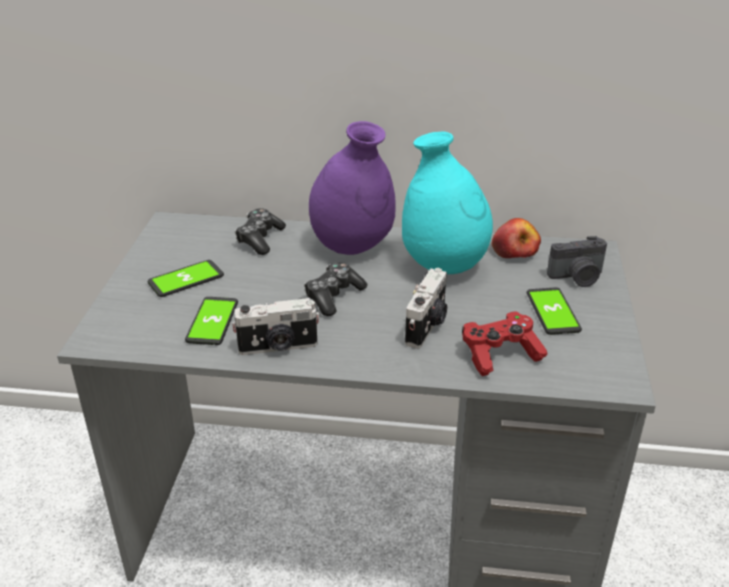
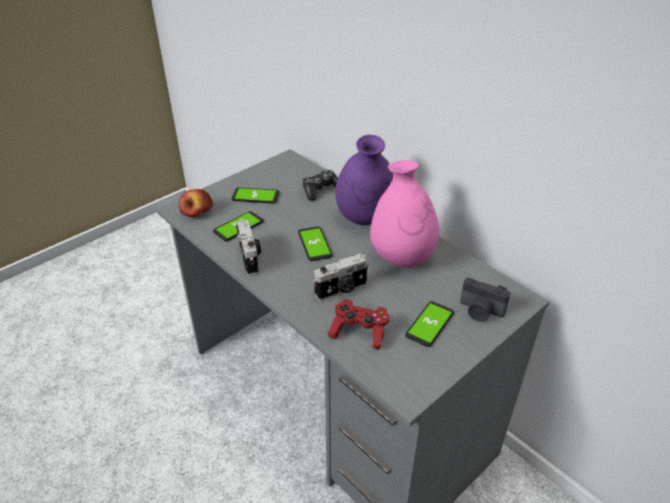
camera: 40 degrees right, 5 degrees up
camera [232,298,320,355] -> camera turned 135 degrees counterclockwise [236,219,261,276]
game controller [304,262,368,316] -> phone [298,226,333,261]
turquoise vase [402,131,493,274] -> pink vase [370,160,439,268]
apple [492,218,541,258] -> apple moved to [179,189,213,218]

